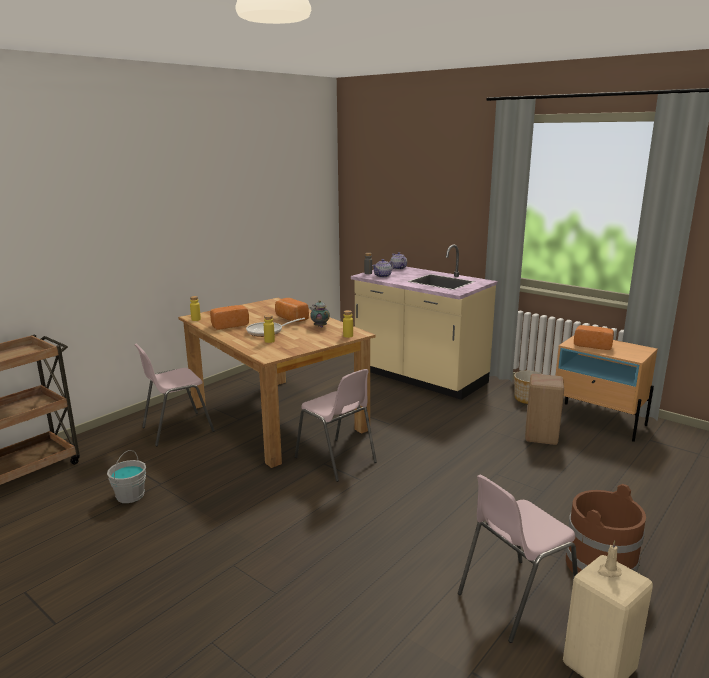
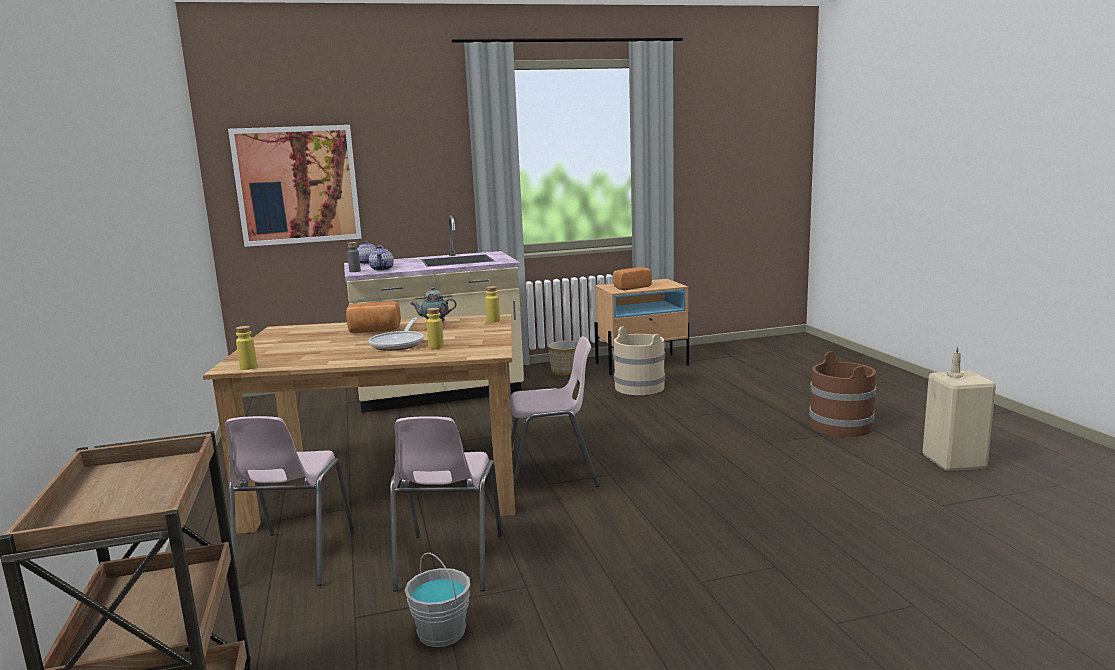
camera: 55 degrees left, 5 degrees down
bread [210,305,249,330] -> none
pink chair [458,475,578,643] -> pink chair moved to [390,416,502,592]
beige stool [525,374,564,445] -> beige bucket [613,326,665,395]
none -> picture [228,125,362,247]

